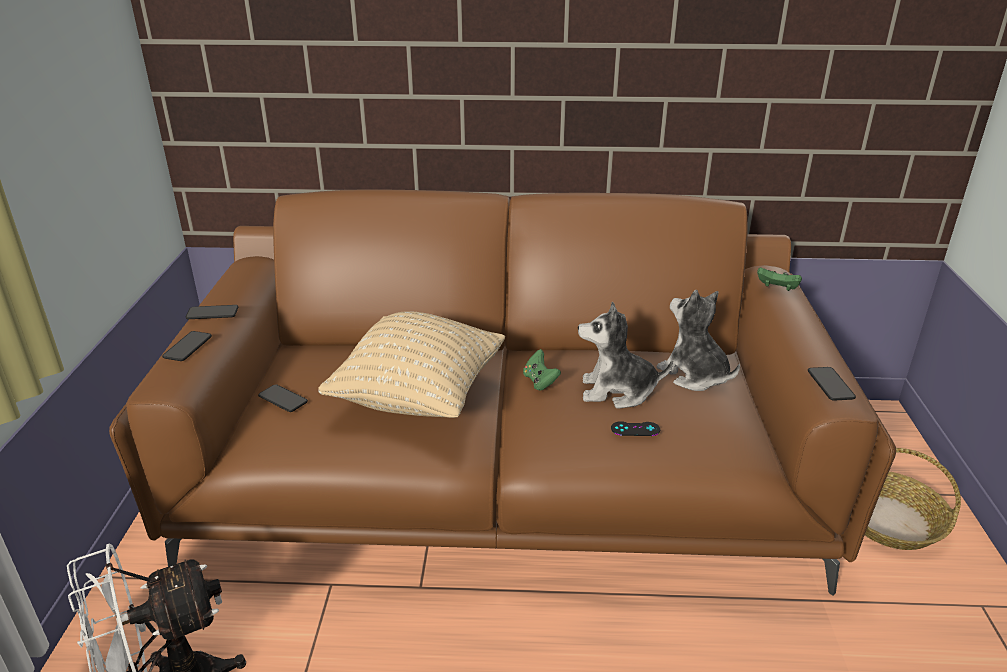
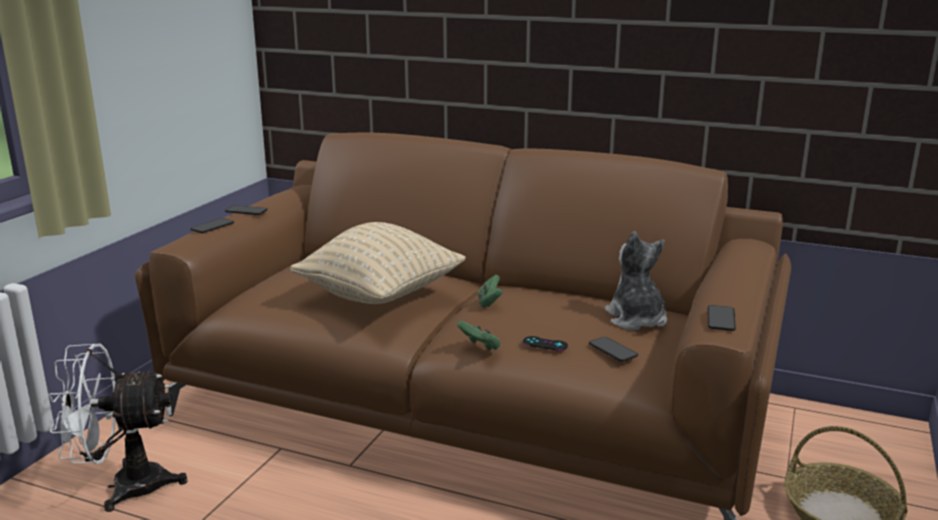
camera: 20 degrees right, 10 degrees down
phone [258,384,308,412] -> phone moved to [589,337,638,362]
plush toy [578,302,673,409] -> none
green game controller [757,267,802,291] -> green game controller moved to [457,321,500,350]

